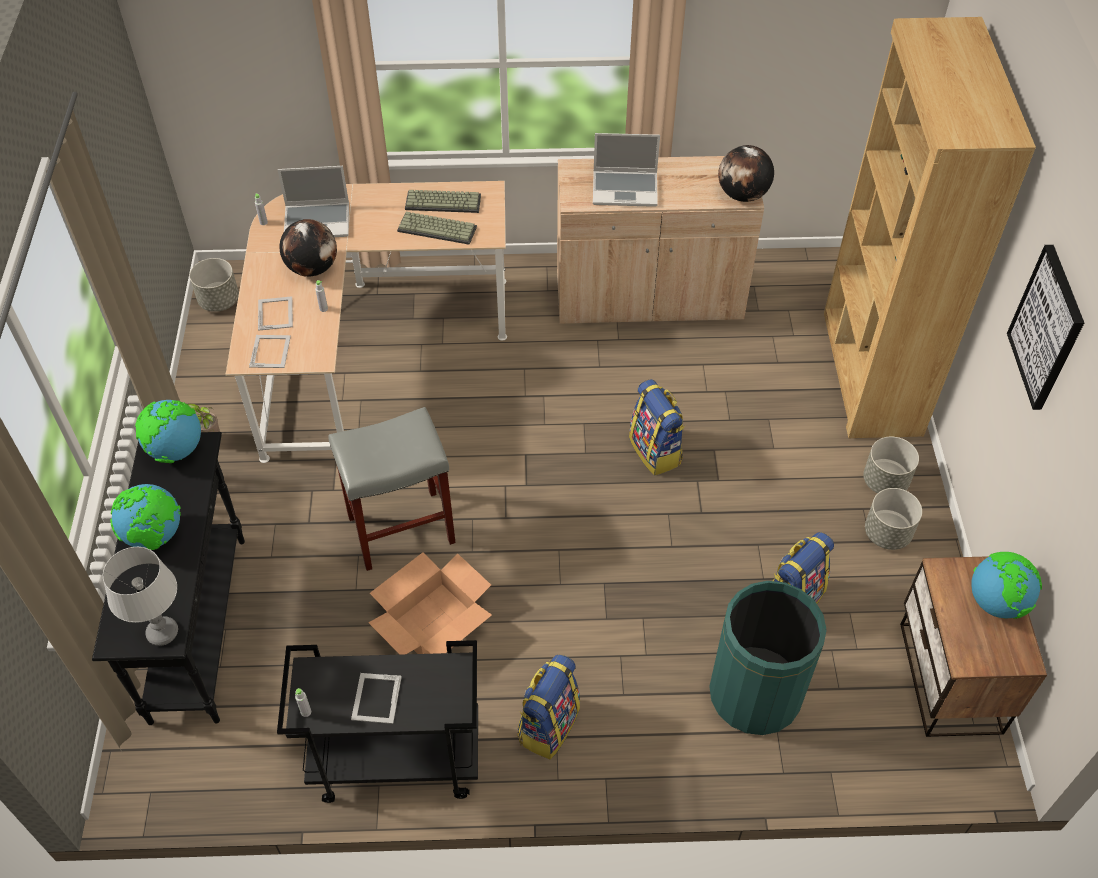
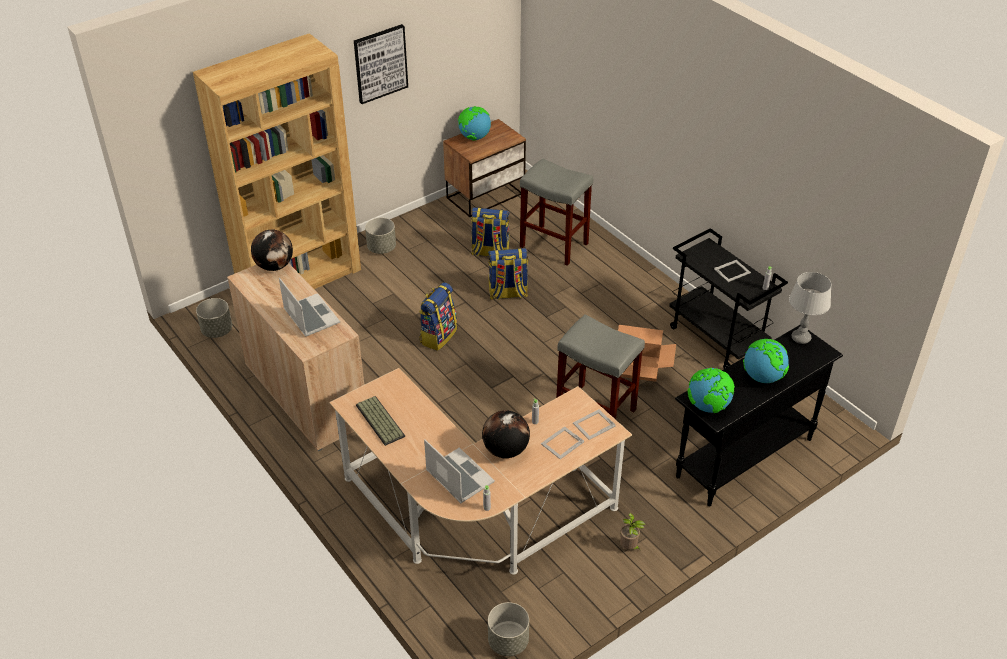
camera: 125 degrees left, 10 degrees down
keyboard [397,212,477,245] -> none
backpack [517,654,580,759] -> backpack moved to [488,248,528,300]
green trash can [709,581,827,735] -> grey stool [520,158,593,266]
grey planter [865,488,922,550] -> grey planter moved to [196,298,232,338]

